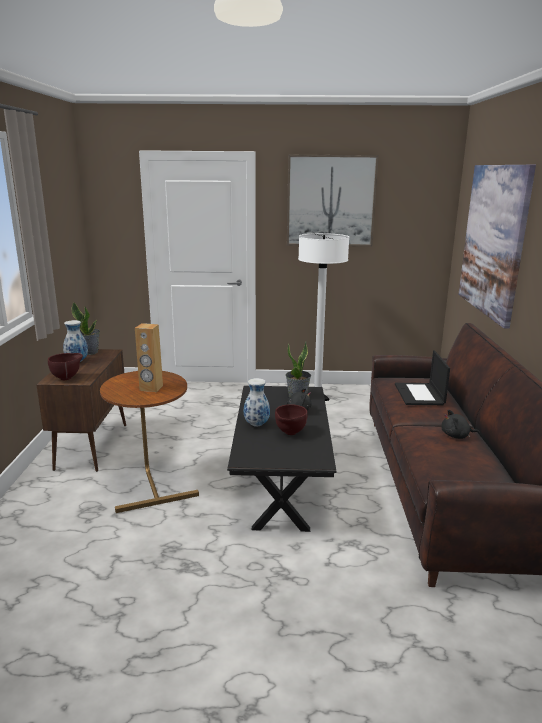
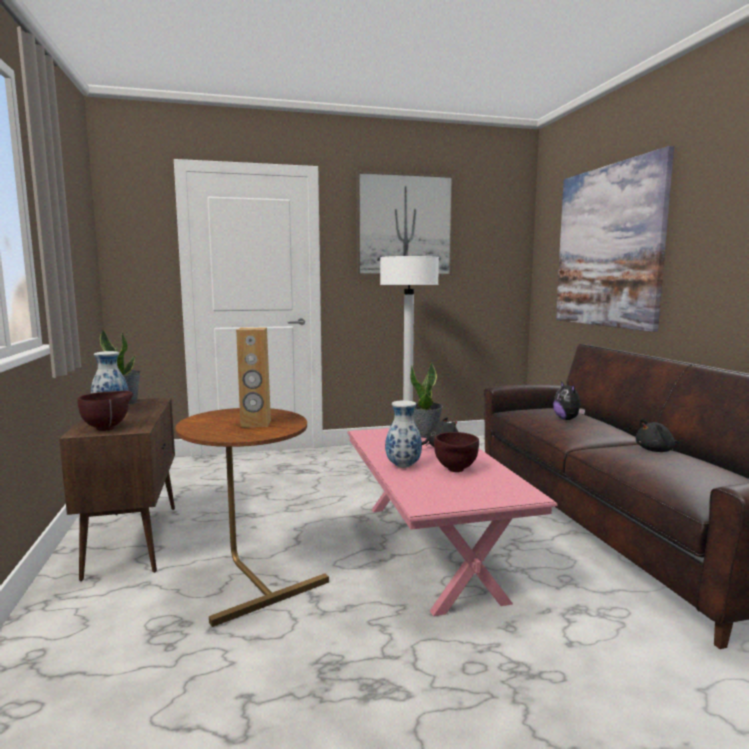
camera: 15 degrees left, 10 degrees down
black coffee table [227,386,337,532] -> pink coffee table [347,428,558,616]
laptop [395,351,450,405] -> plush toy [553,381,585,420]

